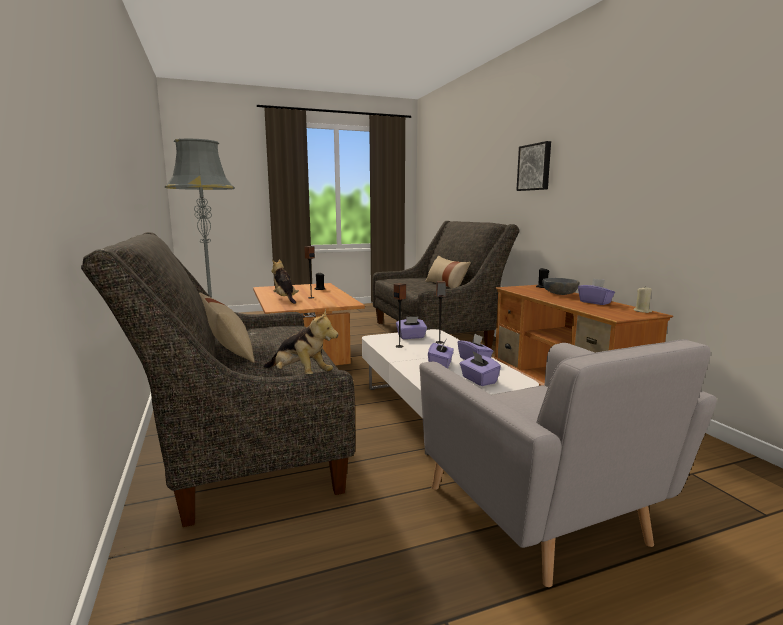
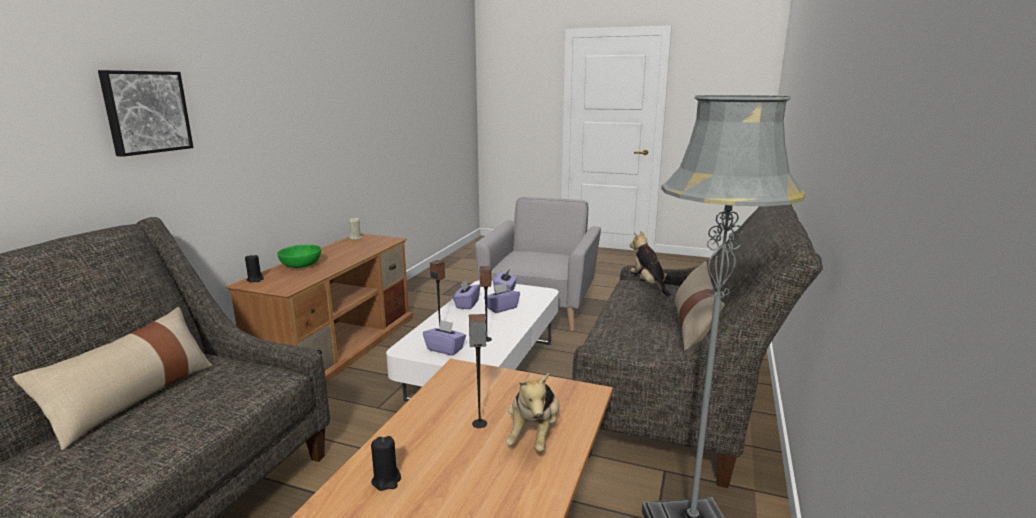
camera: 140 degrees left, 5 degrees up
grey bowl [543,278,579,295] -> green bowl [277,245,321,268]
purple tissue box [578,278,615,305] -> none

